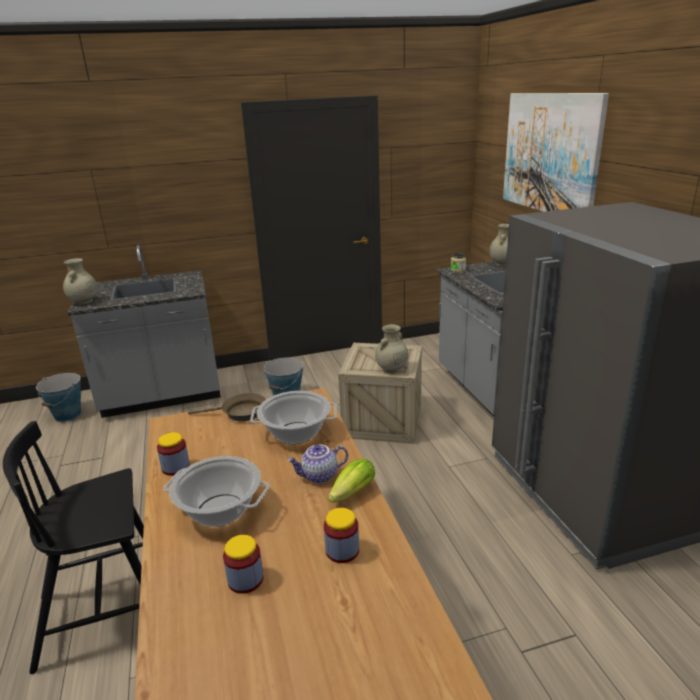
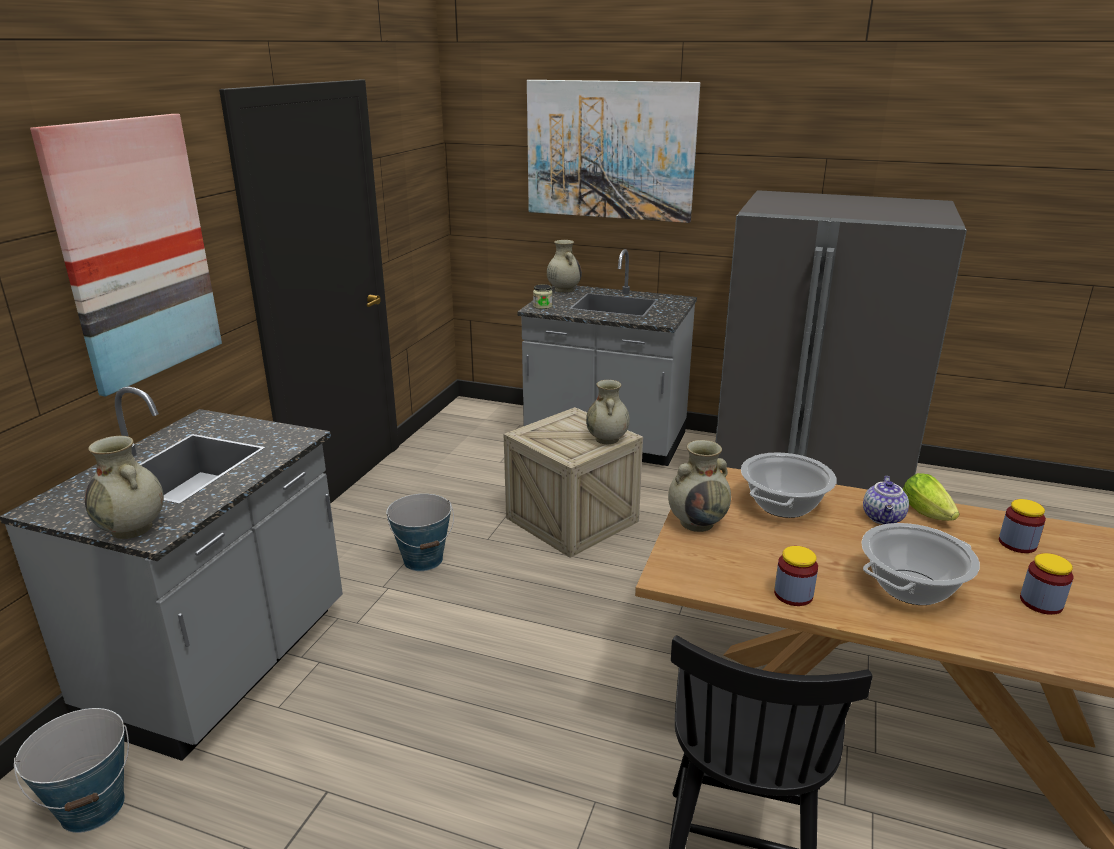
camera: 55 degrees left, 0 degrees up
brown frying pan [188,393,266,421] -> beige vase [668,440,731,532]
none -> picture [30,114,222,397]

